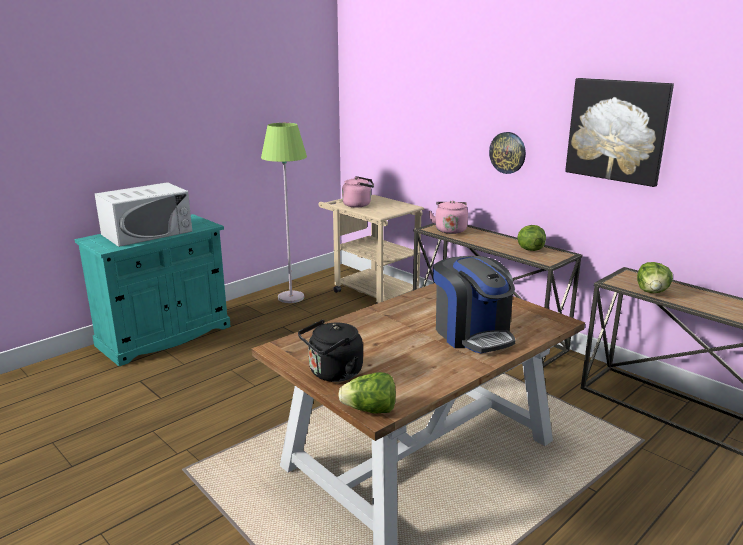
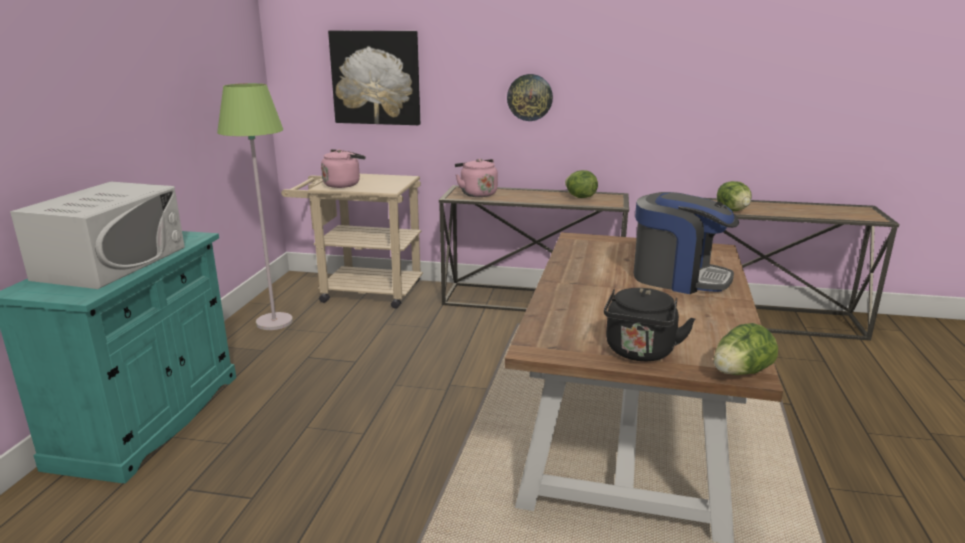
camera: 35 degrees left, 0 degrees up
picture [565,78,674,187] -> picture moved to [328,30,420,125]

